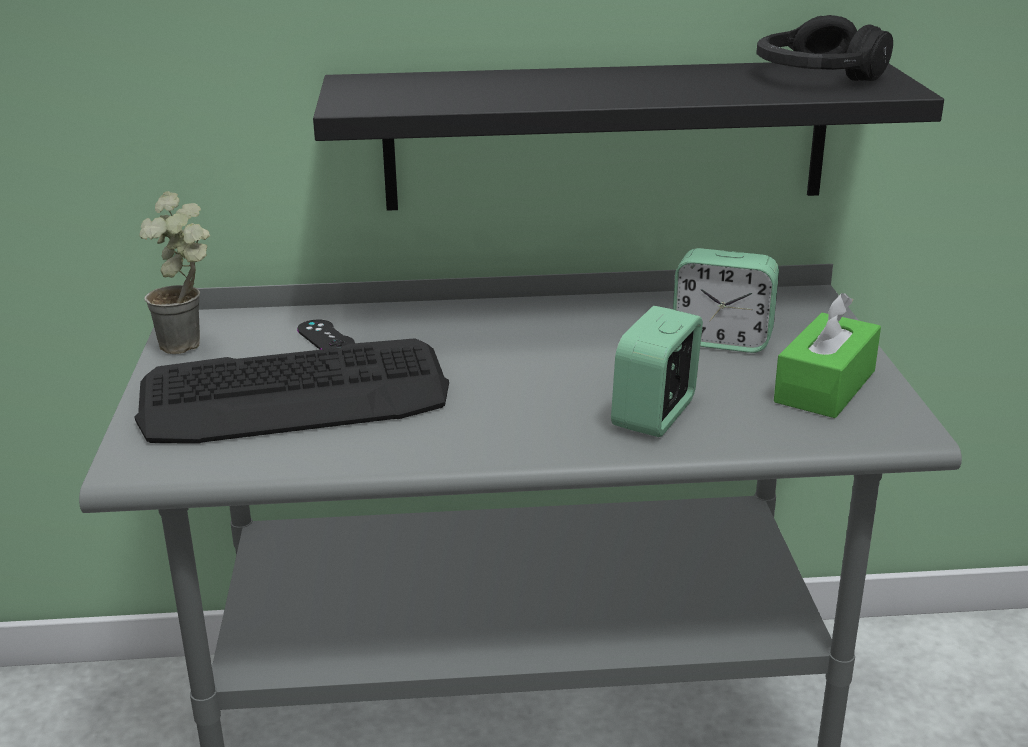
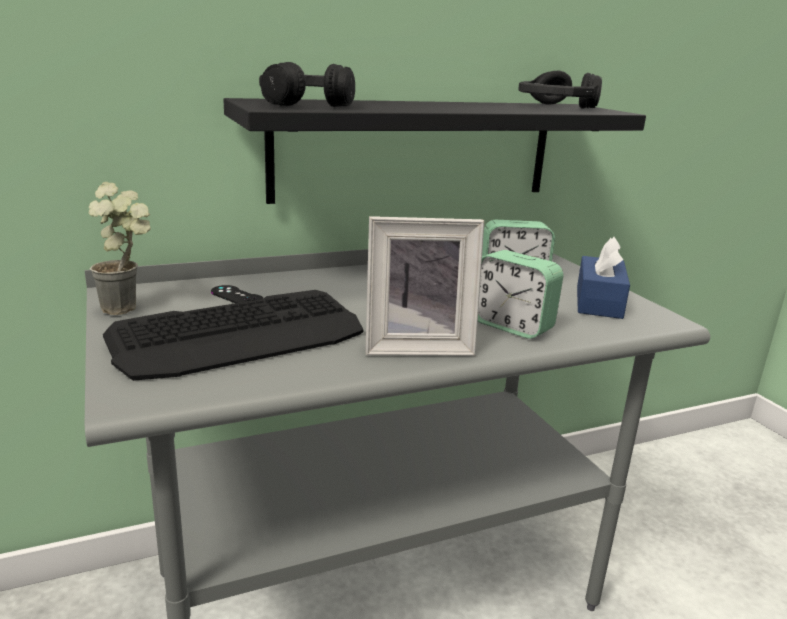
camera: 20 degrees left, 5 degrees down
alarm clock [611,306,703,437] -> alarm clock turned 60 degrees counterclockwise [478,250,563,339]
green tissue box [774,293,881,418] -> blue tissue box [577,237,630,319]
none -> black headphones [259,62,355,107]
none -> picture frame [365,216,484,356]

